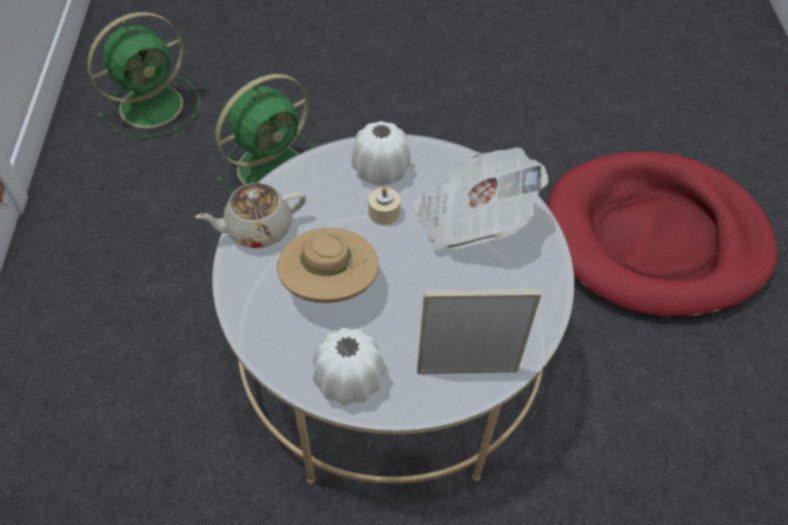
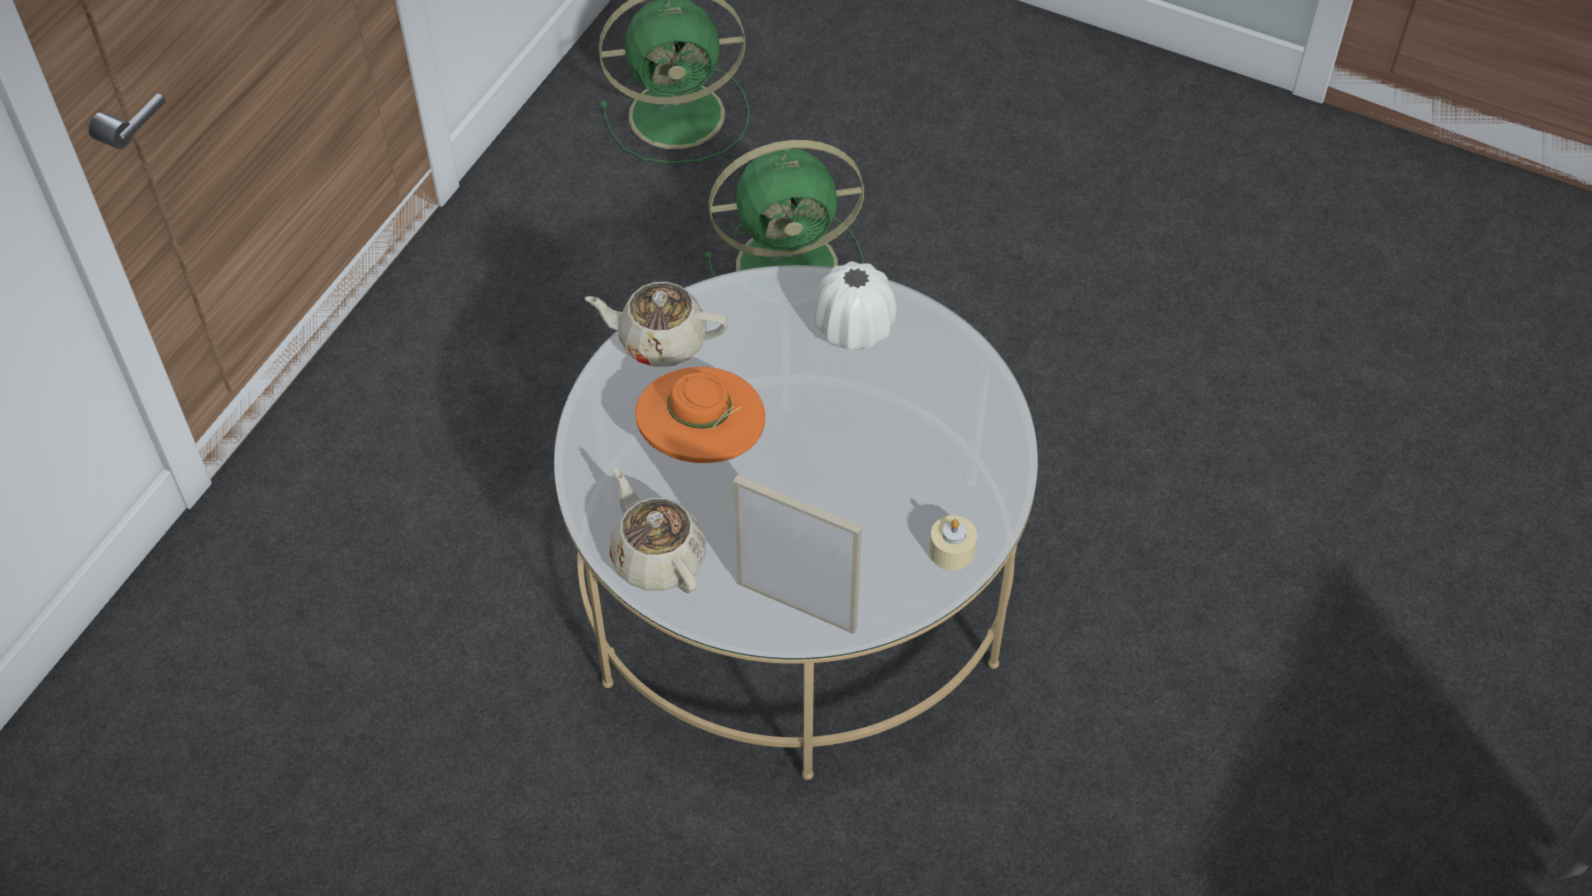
camera: 30 degrees right, 0 degrees up
beige hat [277,228,379,303] -> orange hat [635,367,765,463]
white vase [313,328,385,406] -> beige teapot [610,468,707,593]
beige candle [369,187,400,225] -> beige candle moved to [929,515,977,570]
newspaper [413,147,548,251] -> none
red dog bed [547,152,778,318] -> none

